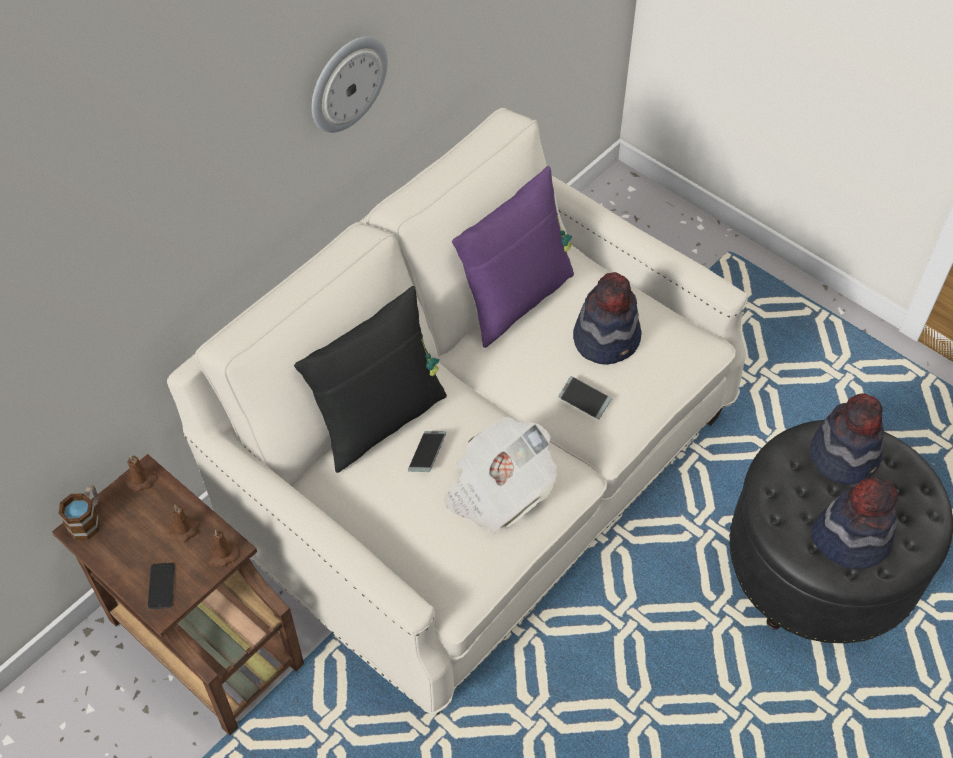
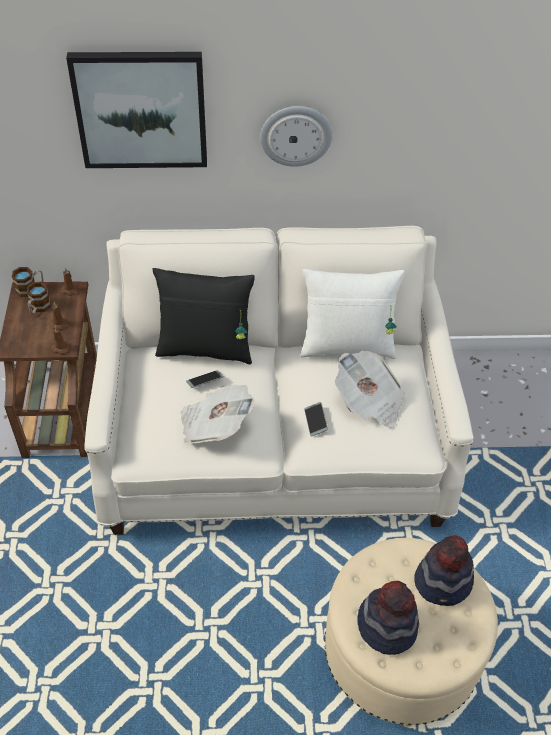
camera: 45 degrees right, 5 degrees down
phone [148,563,175,609] -> none
purple pillow [452,166,574,348] -> white pillow [300,269,405,359]
hat [573,272,642,365] -> newspaper [335,351,406,428]
black ottoman [729,420,953,643] -> beige ottoman [324,538,498,727]
none -> mug [27,282,51,315]
none -> picture [66,52,207,168]

